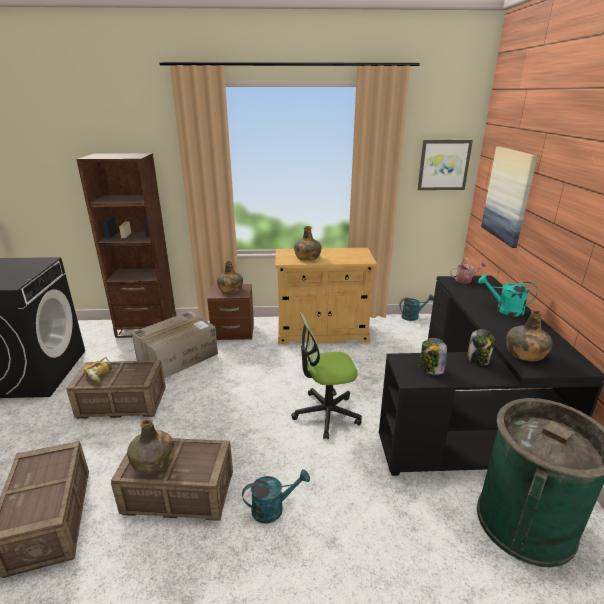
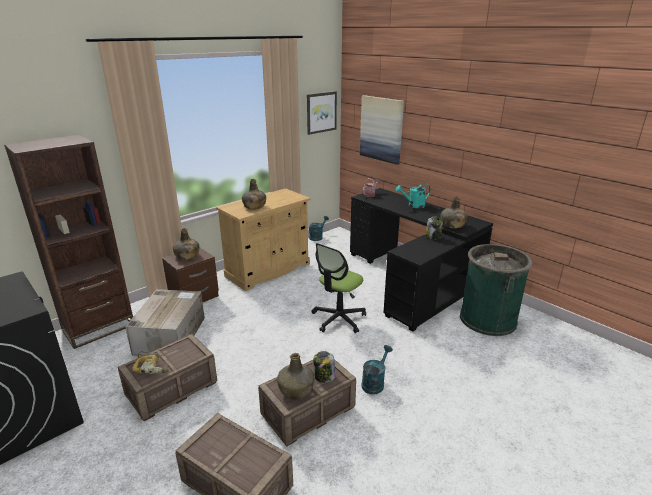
camera: 40 degrees left, 0 degrees up
jar [420,338,447,375] -> jar moved to [313,351,335,383]

